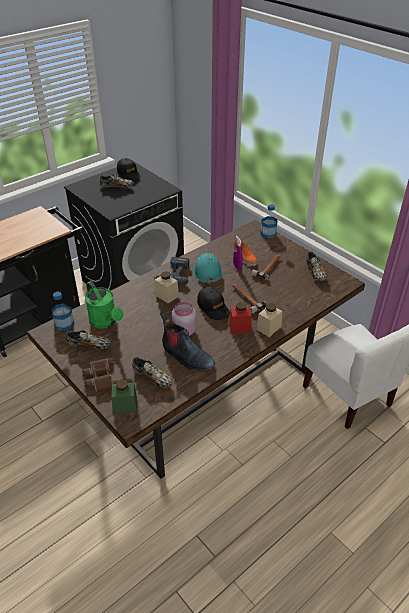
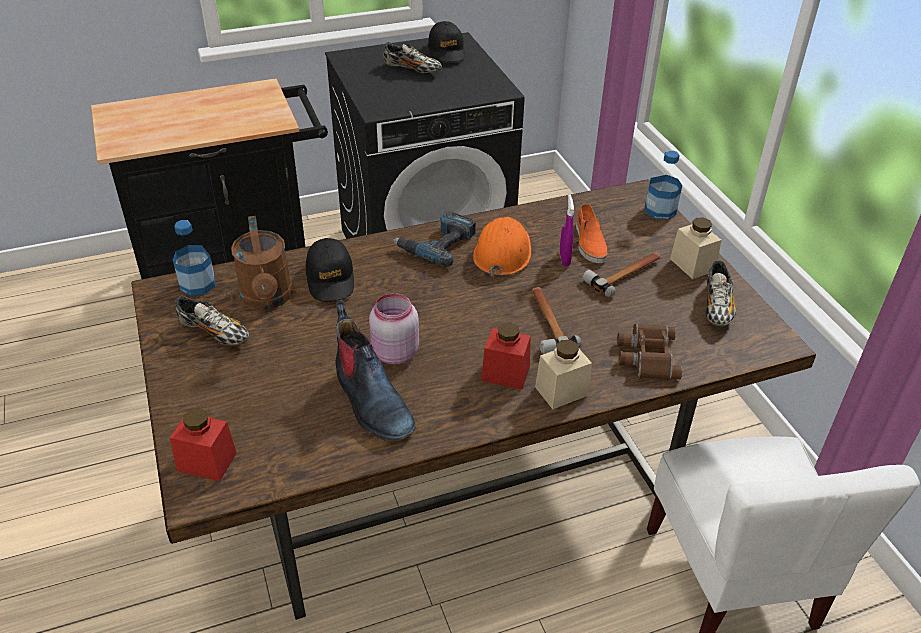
camera: 20 degrees right, 0 degrees up
brown binoculars [82,358,118,392] -> brown binoculars moved to [617,324,682,380]
green watering can [85,281,123,329] -> brown watering can [231,216,293,310]
green jar [111,379,137,414] -> red jar [170,408,237,481]
shoe [132,357,172,388] -> none
beige jar [155,271,179,304] -> beige jar moved to [670,218,721,279]
turquoise hard hat [193,253,223,284] -> orange hard hat [473,217,531,278]
black cap [197,287,230,320] -> black cap moved to [306,238,354,301]

